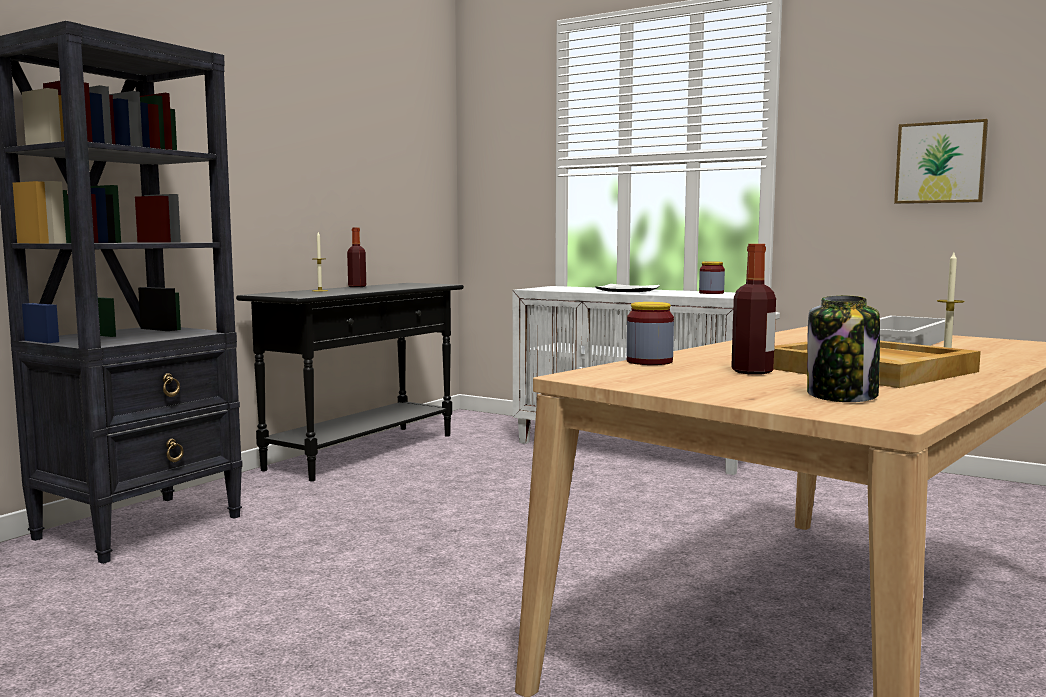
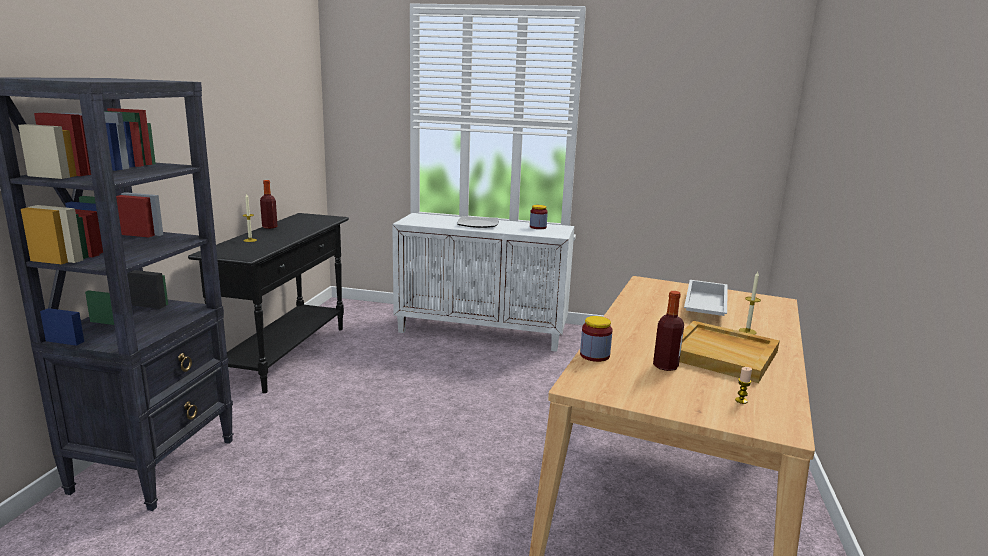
camera: 20 degrees left, 10 degrees up
jar [807,295,880,402] -> candle [735,367,752,404]
picture [894,119,988,204] -> none

